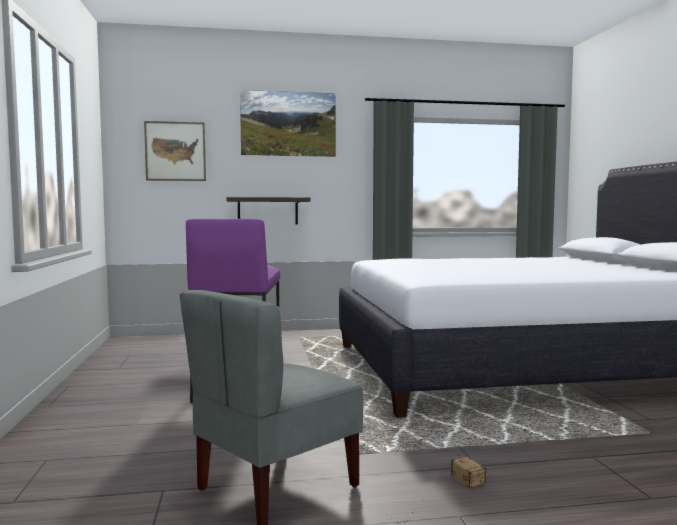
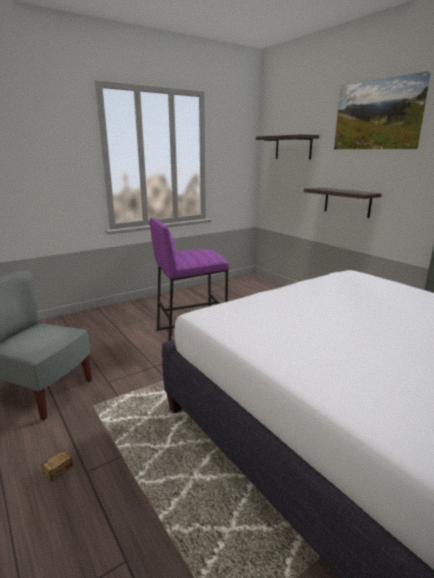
camera: 65 degrees right, 15 degrees up
picture [144,121,206,181] -> shelf [256,134,319,159]

